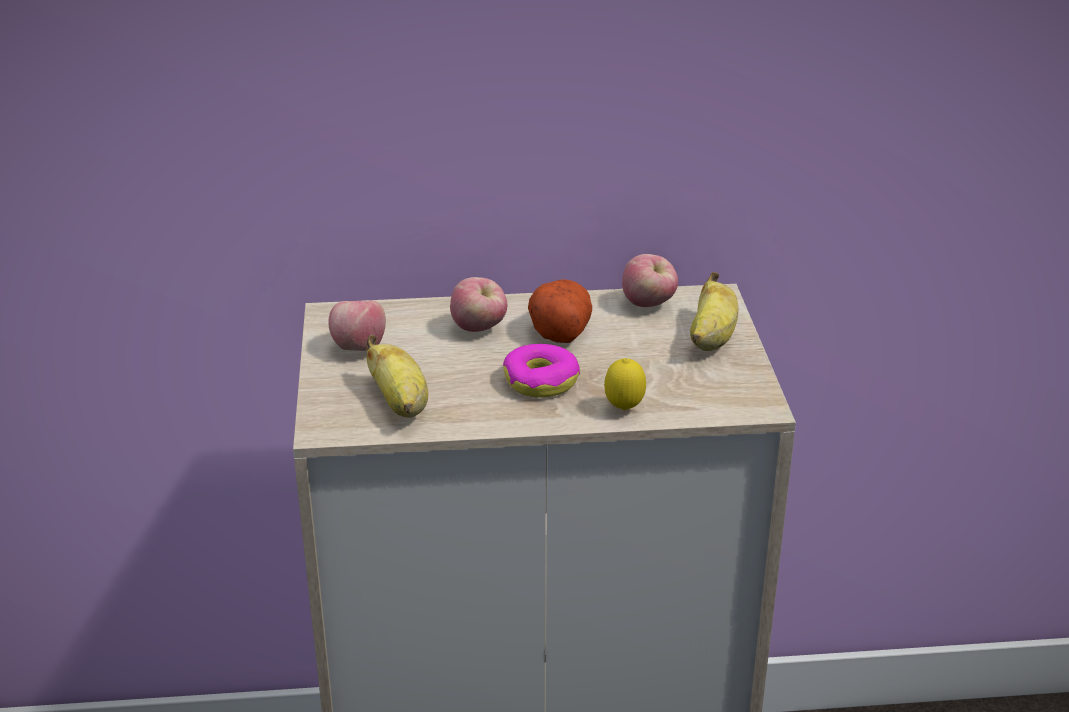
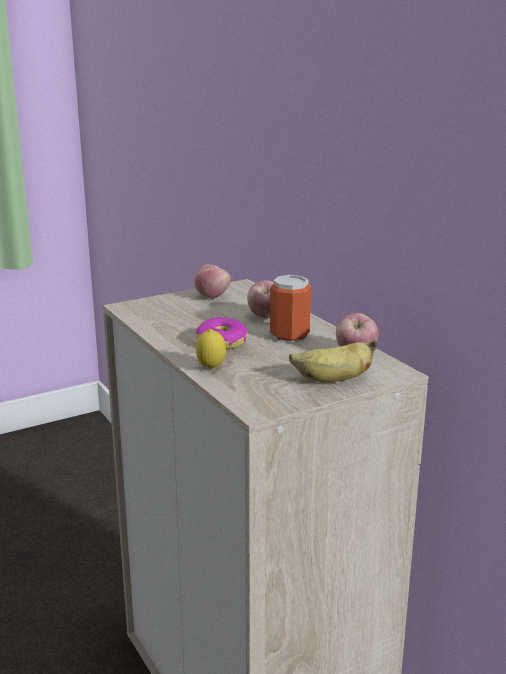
camera: 65 degrees right, 10 degrees down
banana [366,335,428,418] -> none
potato [528,279,592,343] -> can [270,275,311,343]

